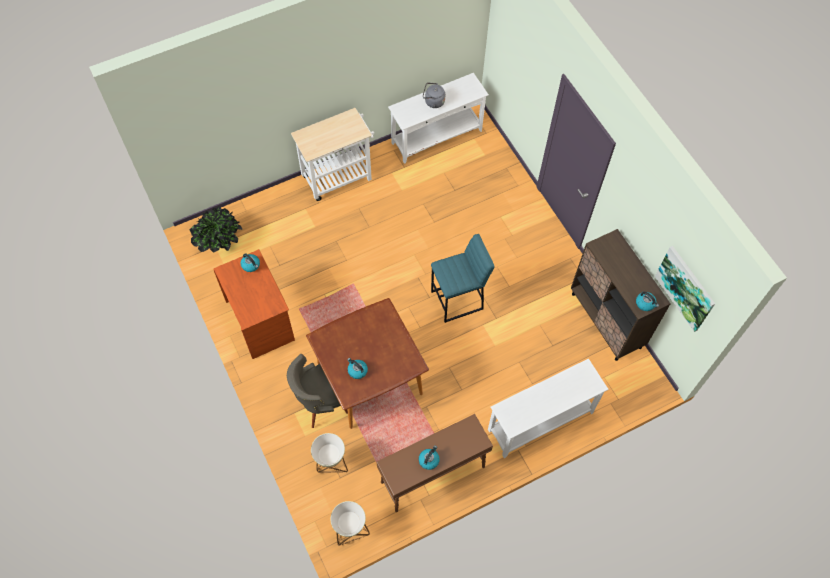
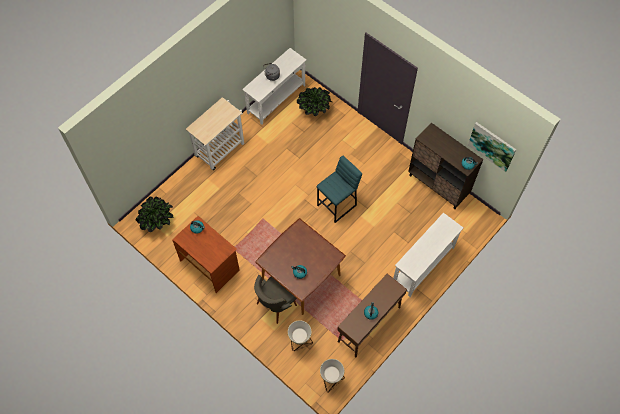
camera: 20 degrees left, 0 degrees up
none -> potted plant [297,87,332,117]

